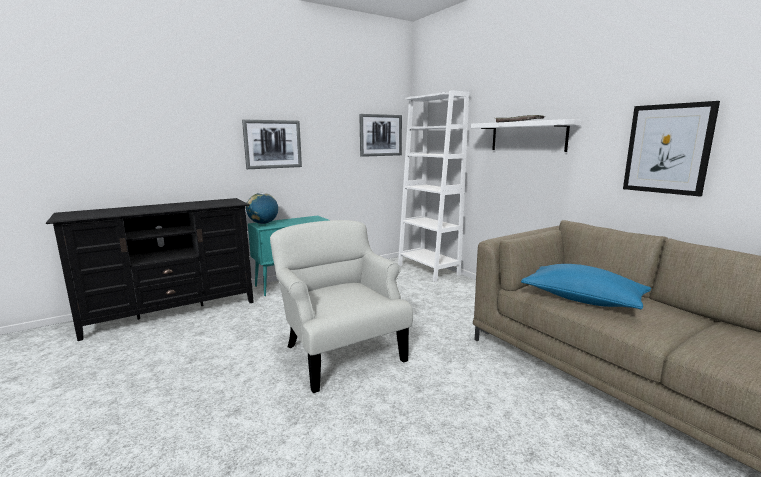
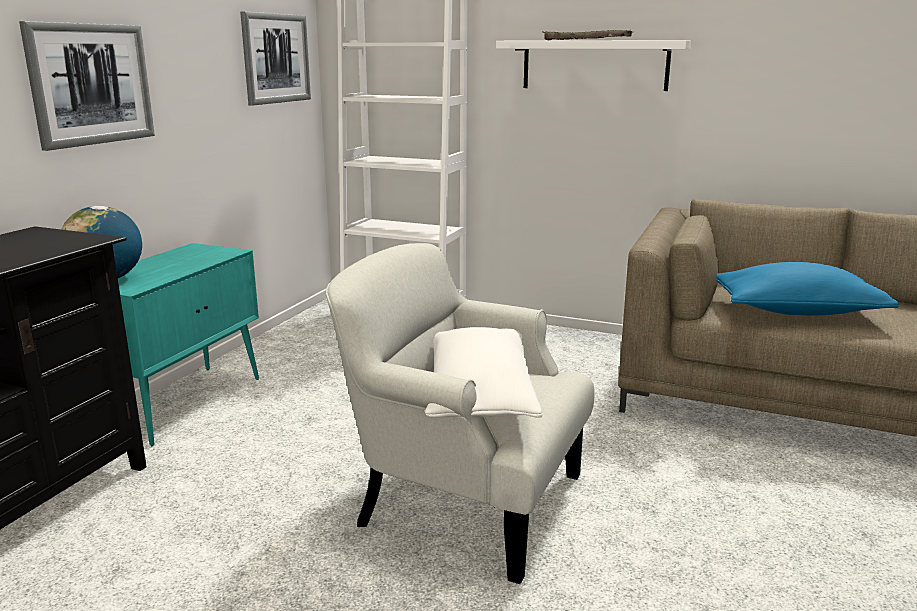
camera: 35 degrees left, 5 degrees up
picture [623,101,720,197] -> none
none -> white pillow [425,327,542,418]

